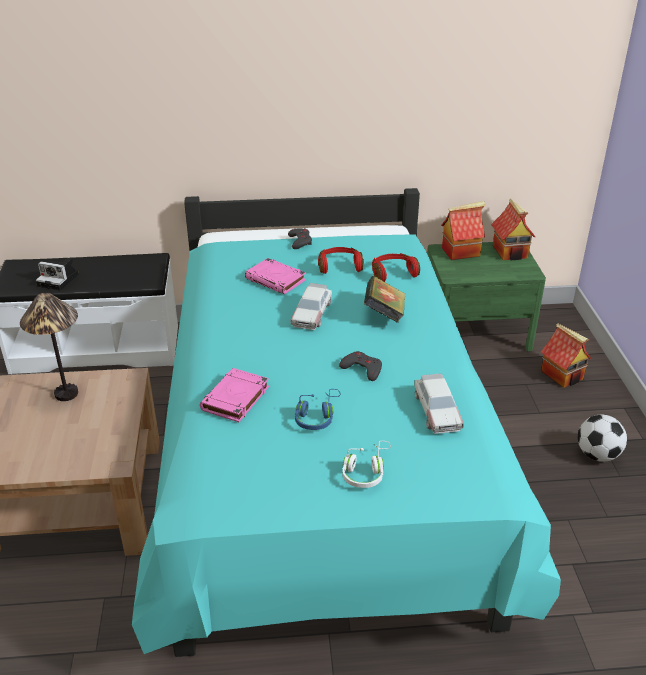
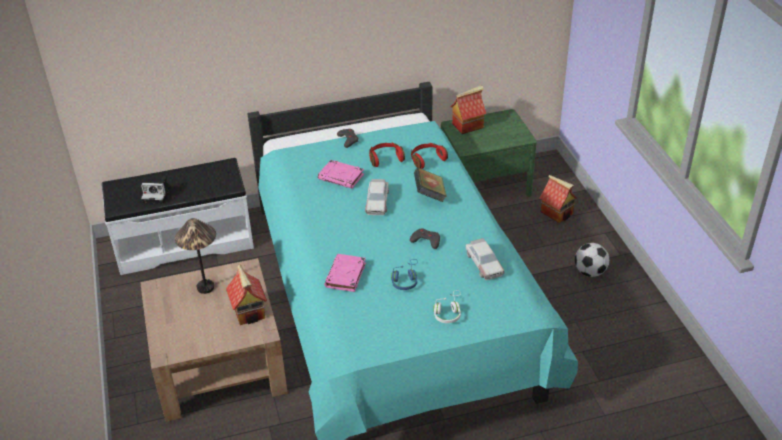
camera: 10 degrees left, 5 degrees up
toy house [491,198,535,260] -> toy house moved to [226,264,267,325]

